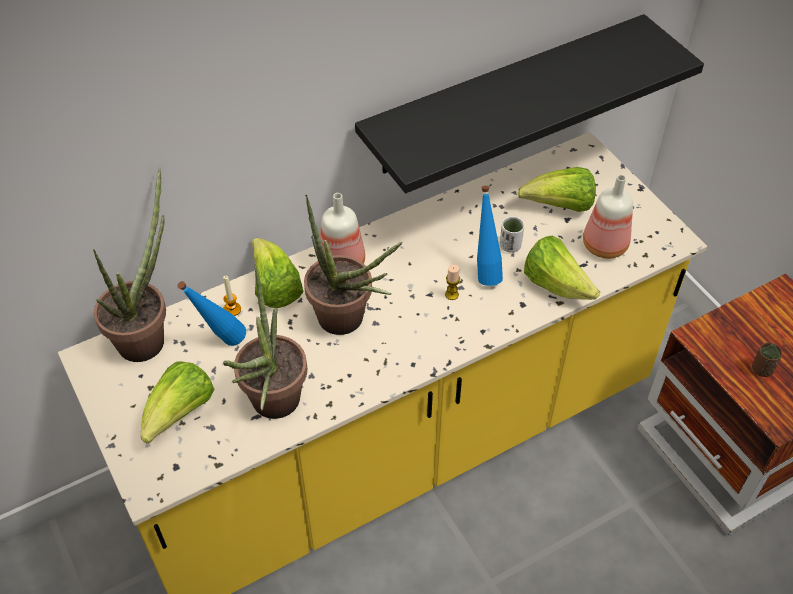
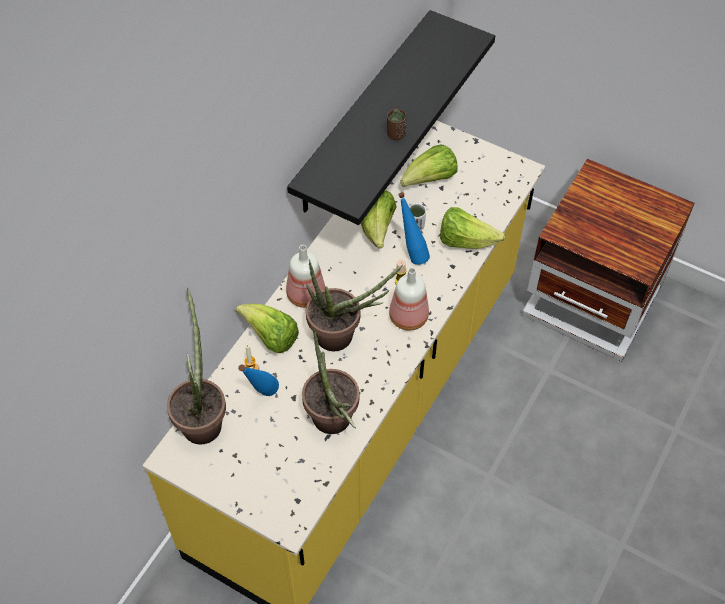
camera: 30 degrees left, 5 degrees up
lettuce [141,361,215,444] -> lettuce moved to [361,190,397,248]
bottle [583,175,633,259] -> bottle moved to [389,268,429,331]
brown cup [752,343,782,377] -> brown cup moved to [387,109,406,140]

